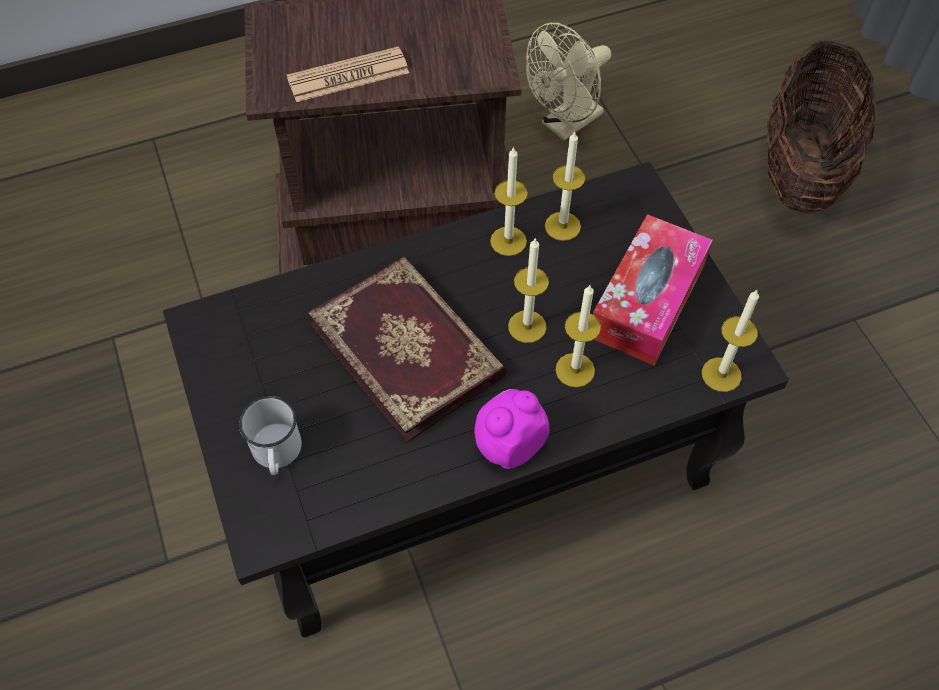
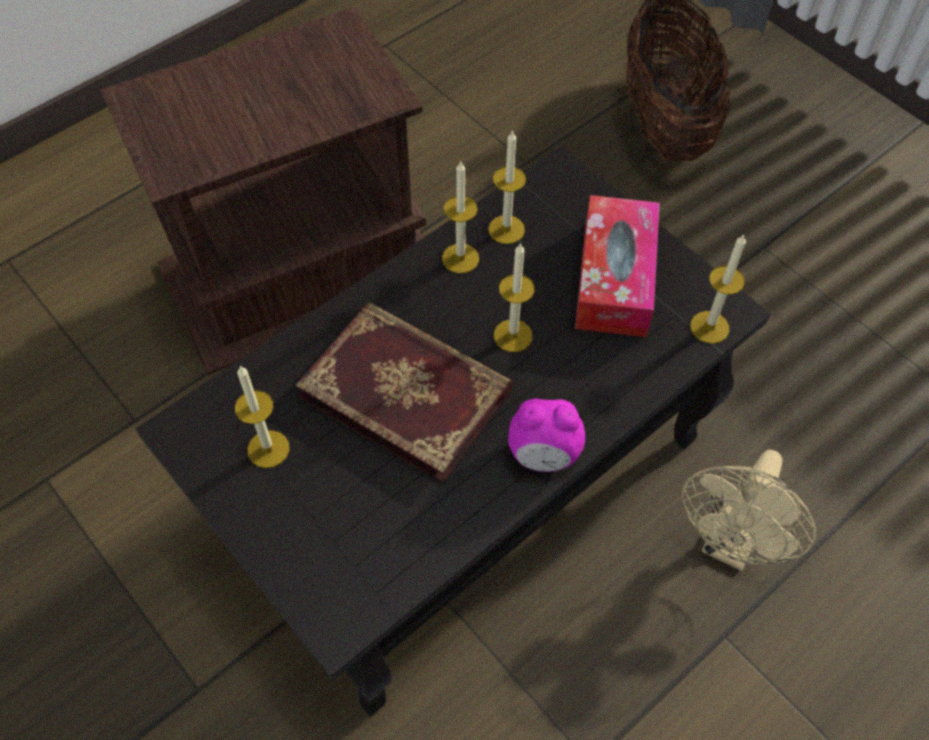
camera: 20 degrees left, 0 degrees up
white mug [239,396,302,475] -> none
newspaper [287,47,409,102] -> none
alarm clock [474,389,549,469] -> alarm clock turned 120 degrees counterclockwise [508,399,585,472]
beige fan [526,23,611,140] -> beige fan moved to [682,450,816,571]
candle [555,284,601,388] -> candle moved to [235,365,289,468]

